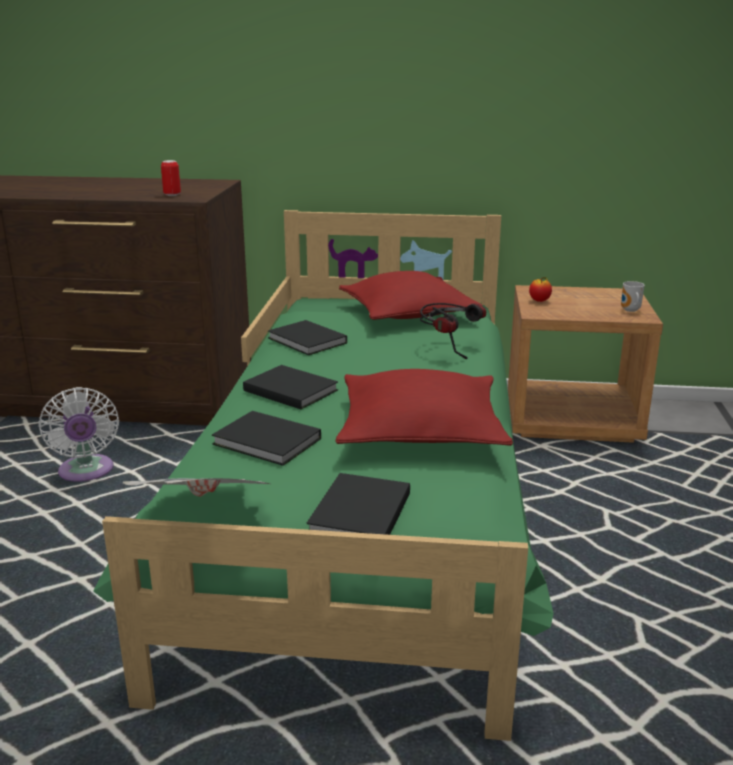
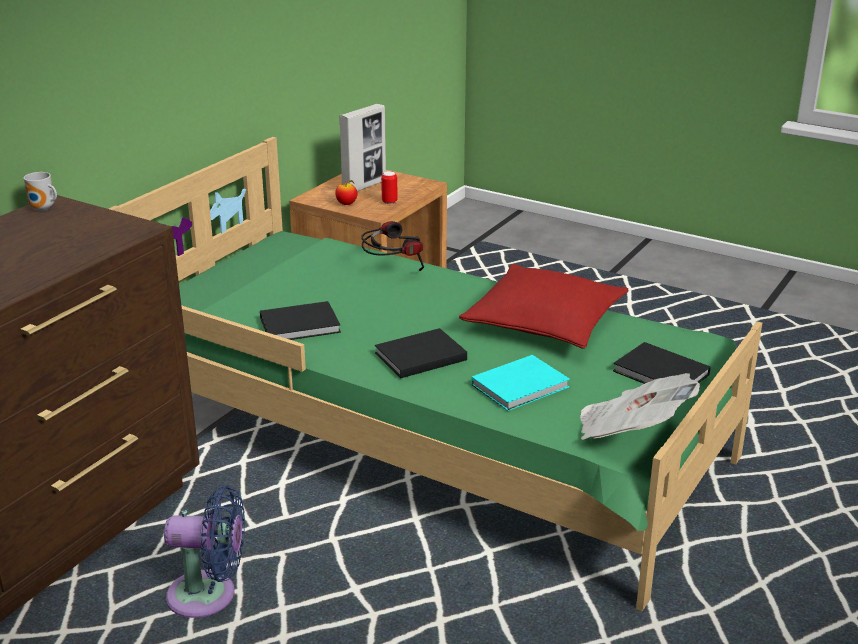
camera: 65 degrees left, 5 degrees up
white fan [39,387,119,482] -> blue fan [164,486,245,618]
can [161,160,181,196] -> can moved to [381,171,398,204]
black book [212,411,321,466] -> turquoise book [471,355,570,411]
red pillow [339,271,483,320] -> none
mug [621,281,645,312] -> mug moved to [24,172,57,211]
none -> picture frame [339,104,386,191]

